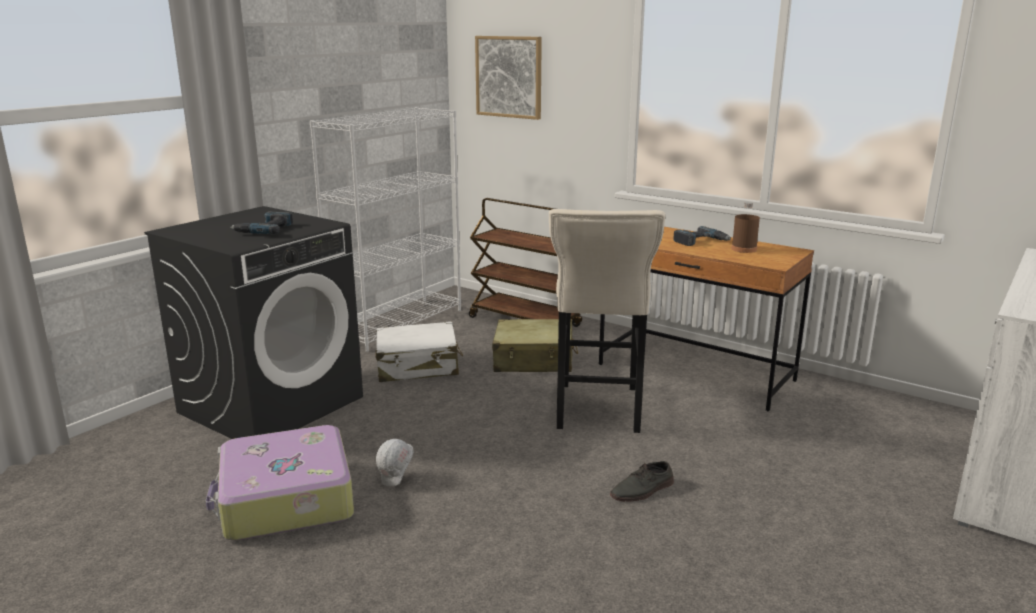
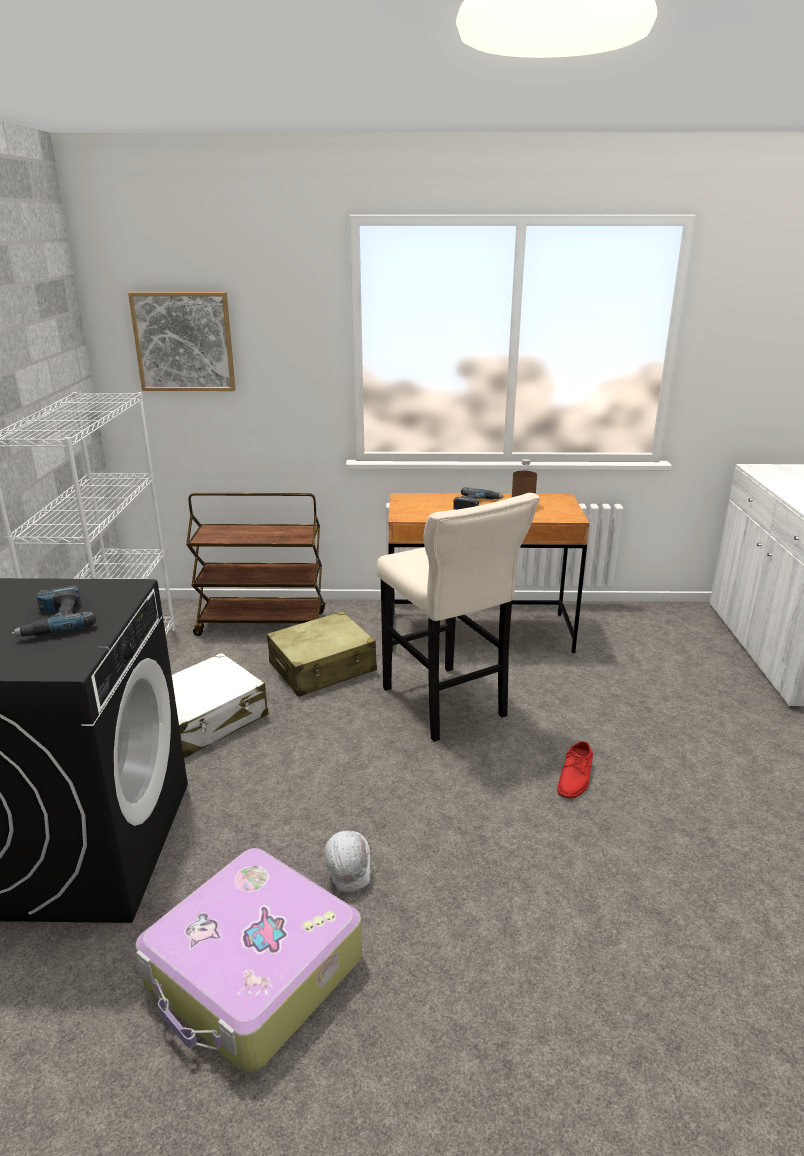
camera: 35 degrees left, 5 degrees up
grey shoe [610,461,674,501] -> red shoe [557,741,593,799]

